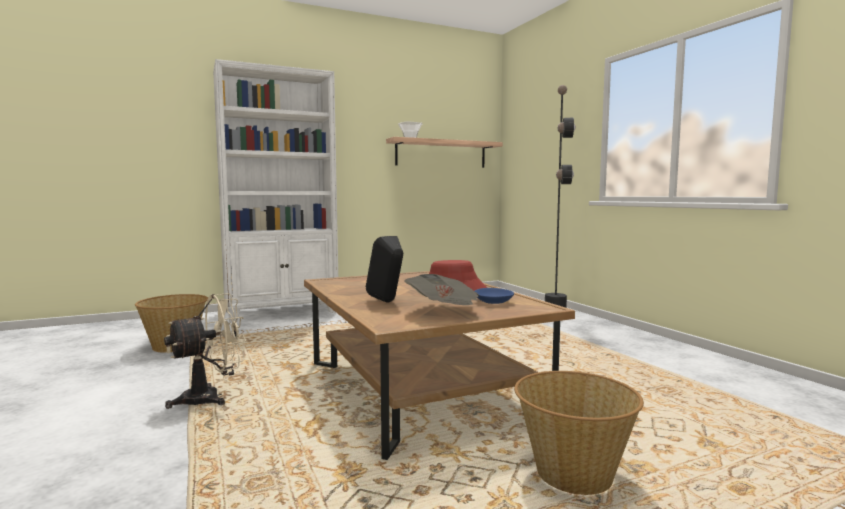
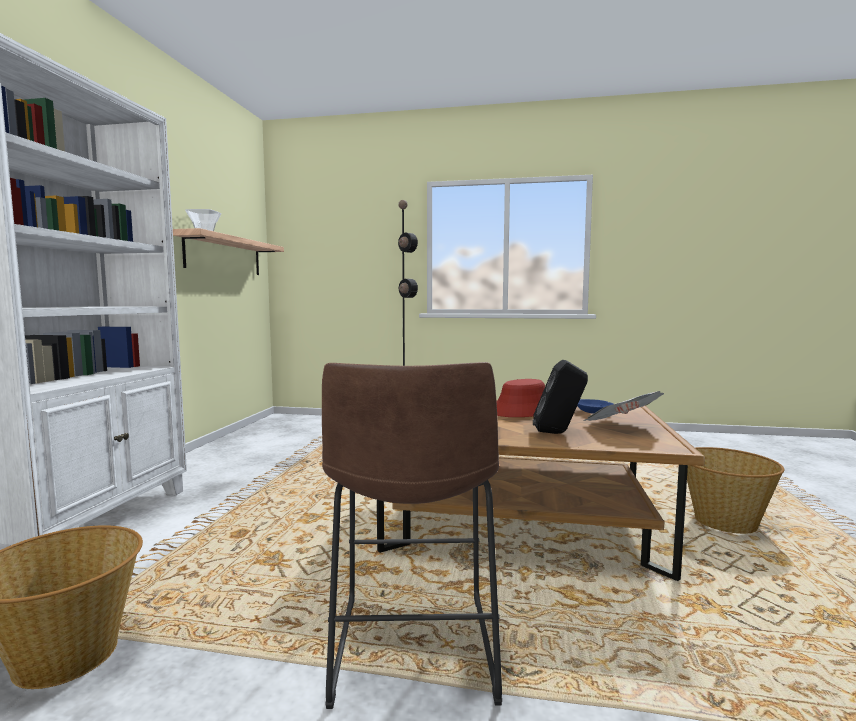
camera: 55 degrees left, 0 degrees up
beige fan [164,293,246,409] -> brown stool [322,362,502,709]

